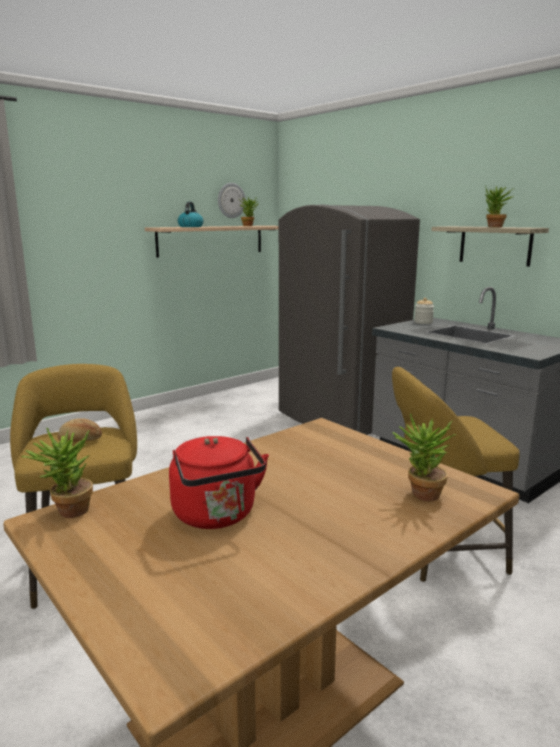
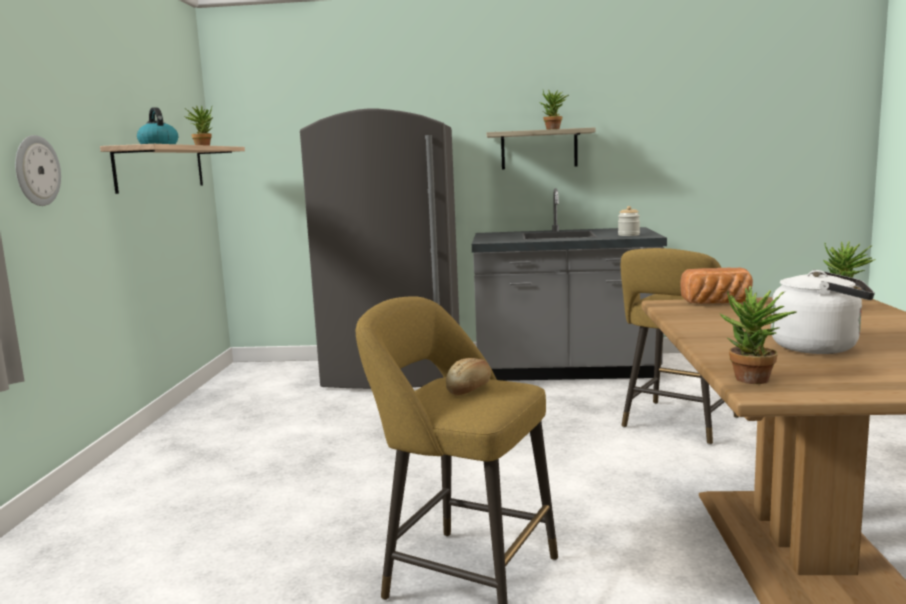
camera: 45 degrees left, 5 degrees down
red kettle [169,436,269,529] -> white kettle [771,270,875,354]
wall clock [218,183,245,218] -> wall clock moved to [15,135,61,206]
jar [414,298,434,324] -> jar moved to [618,206,640,236]
none -> bread [680,268,753,304]

